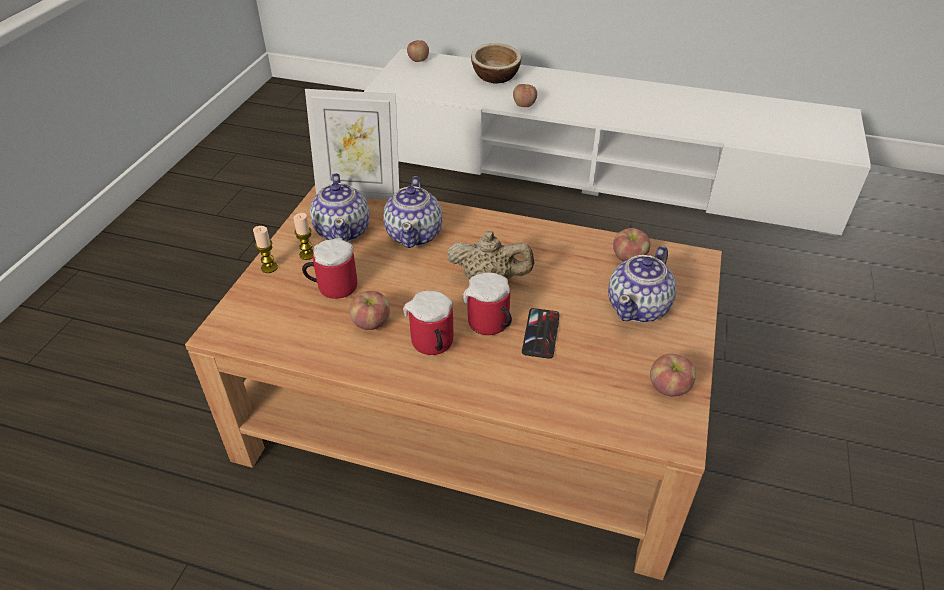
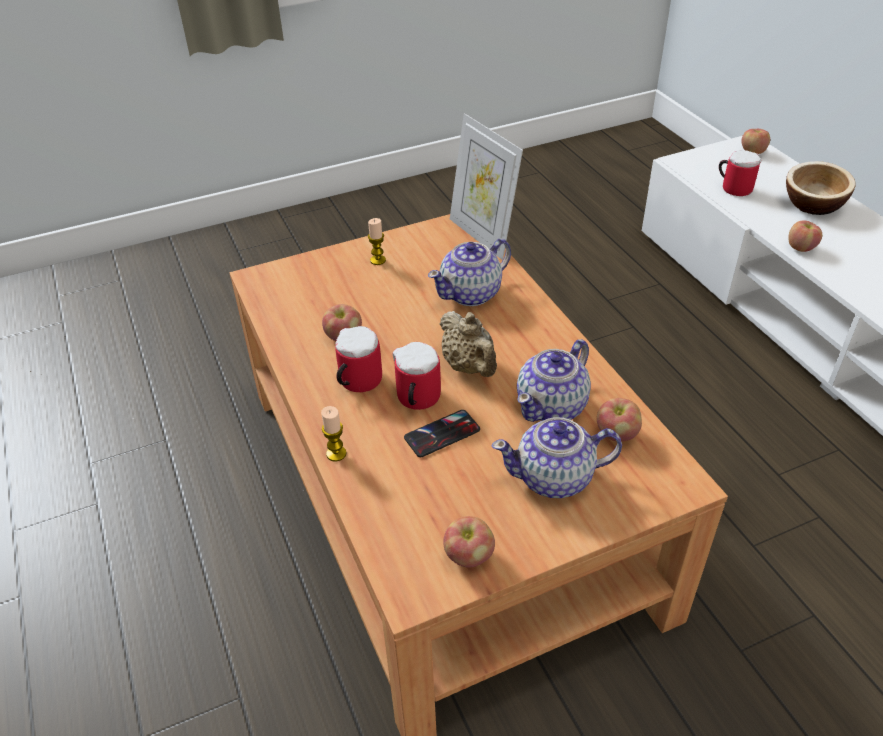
camera: 50 degrees right, 0 degrees up
candle [253,226,278,273] -> candle moved to [321,406,347,462]
mug [302,238,357,299] -> mug moved to [719,150,762,196]
teapot [310,173,370,242] -> teapot moved to [517,339,591,422]

